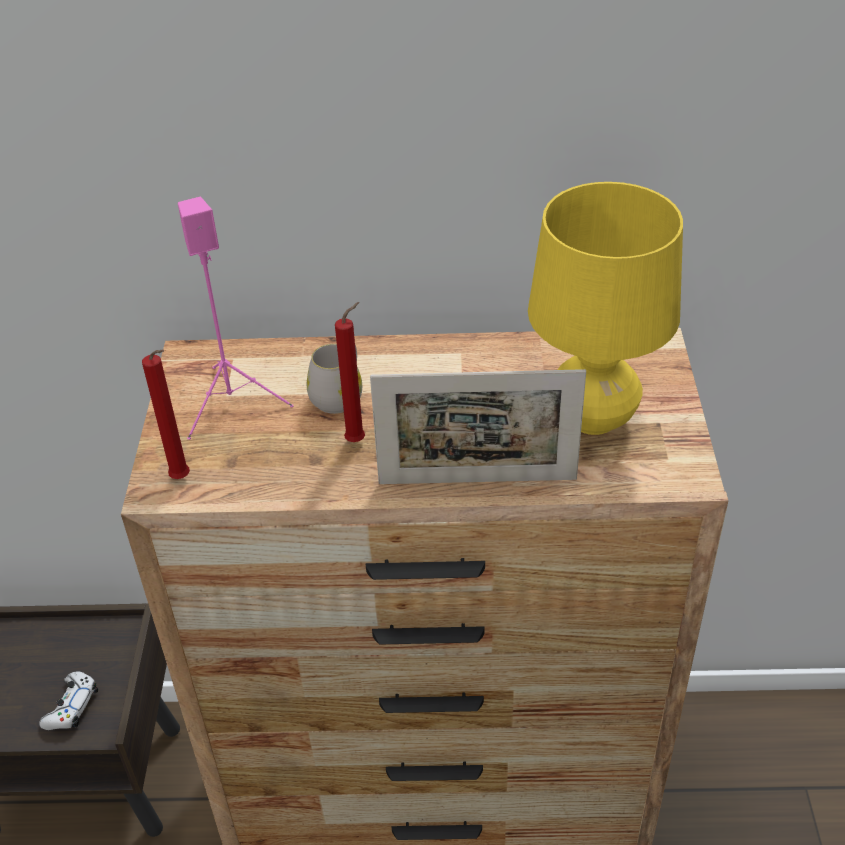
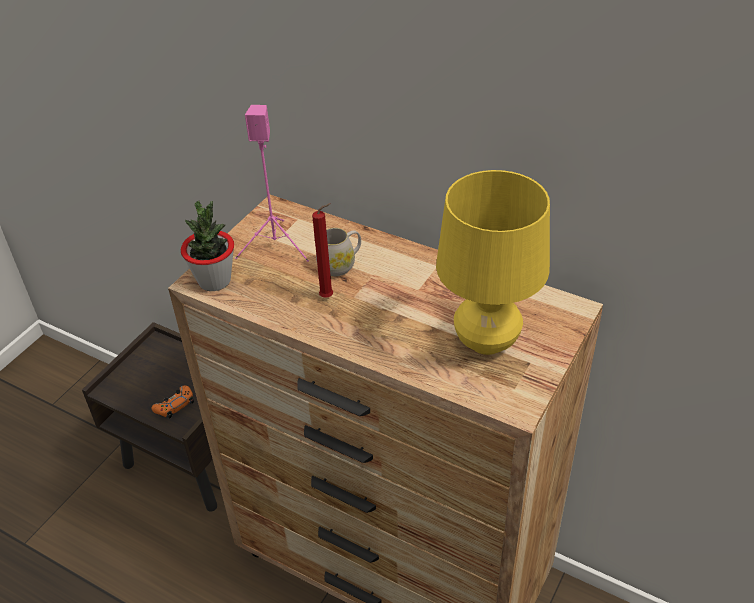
camera: 30 degrees right, 0 degrees up
white game controller [39,671,98,730] -> orange game controller [152,385,194,419]
red candle [142,349,190,479] -> potted plant [181,201,234,291]
picture frame [370,369,586,484] -> none

